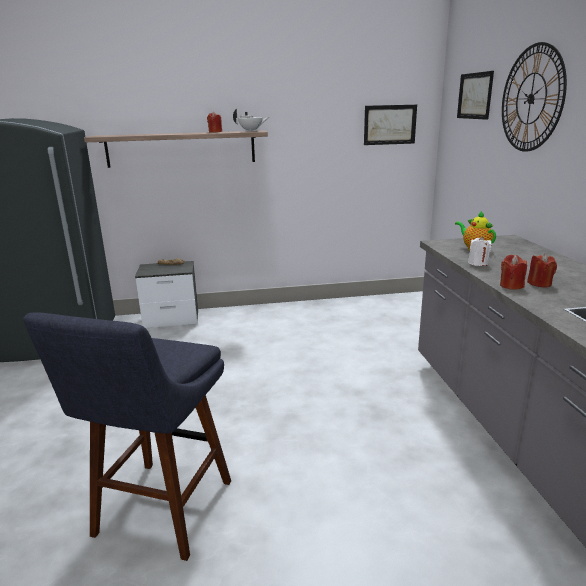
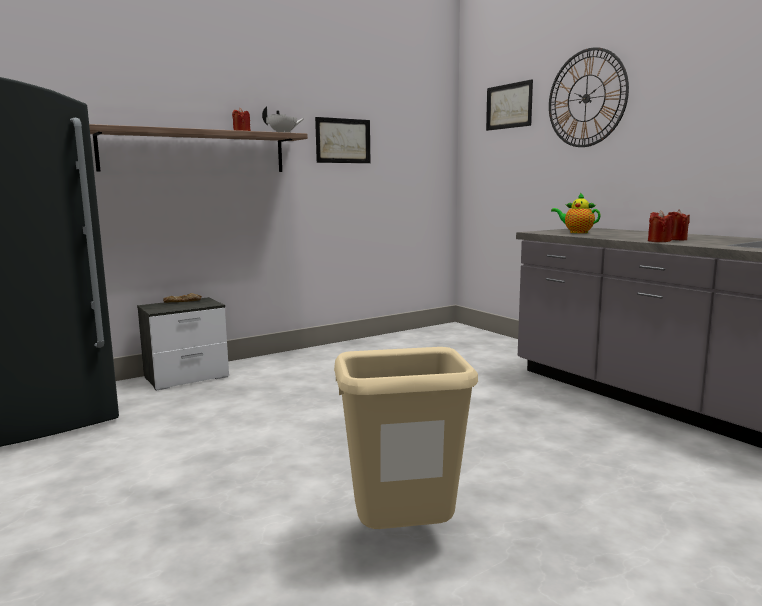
camera: 25 degrees left, 10 degrees down
blue stool [23,312,231,561] -> beige trash can [334,347,478,529]
picture [364,105,417,145] -> picture moved to [315,117,370,163]
white candle [468,236,492,266] -> none

